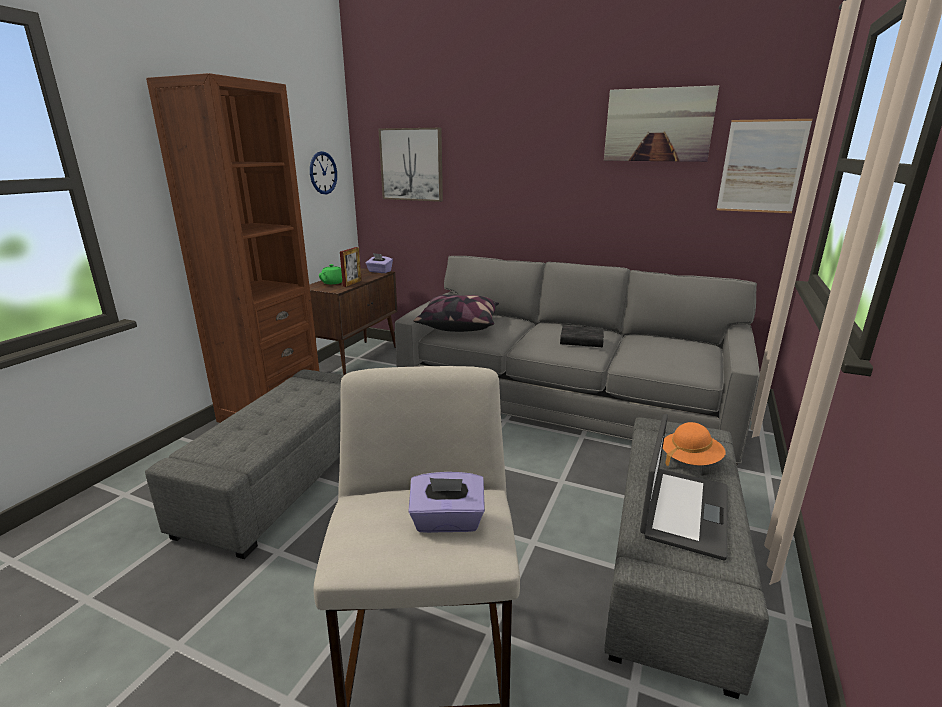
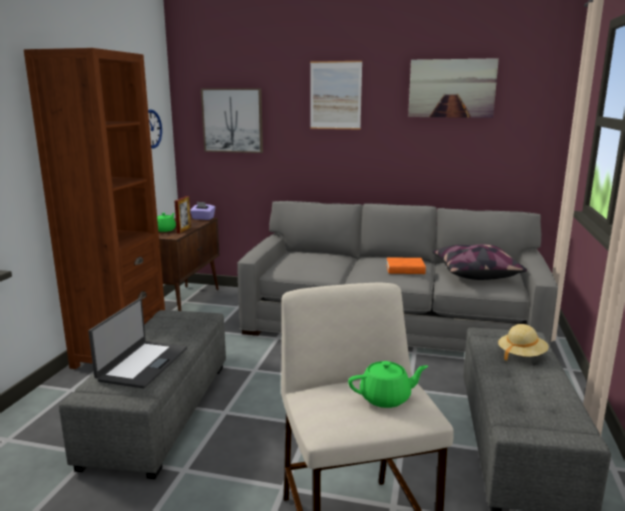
camera: 10 degrees left, 5 degrees down
purple tissue box [408,472,485,533] -> green teapot [348,361,428,408]
pillow [414,295,499,332] -> pillow moved to [432,244,527,280]
black book [560,325,604,347] -> orange book [386,257,426,274]
laptop [640,414,728,560] -> laptop moved to [88,298,187,389]
orange hat [663,422,726,467] -> beige hat [498,324,549,361]
picture [717,119,812,213] -> picture moved to [310,61,362,129]

